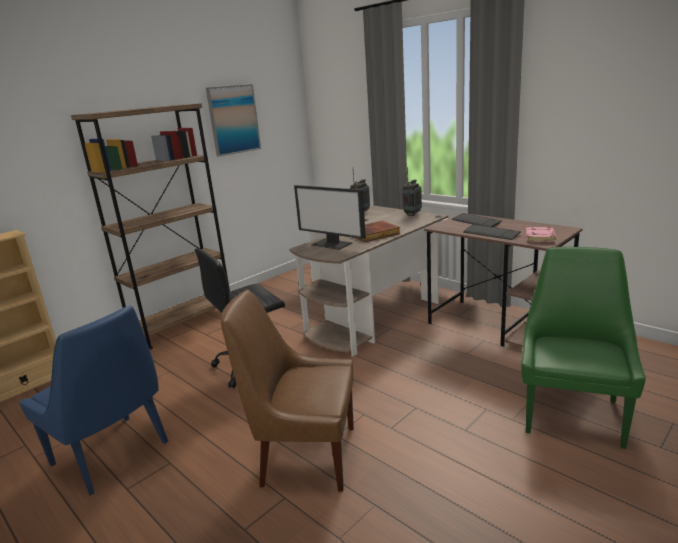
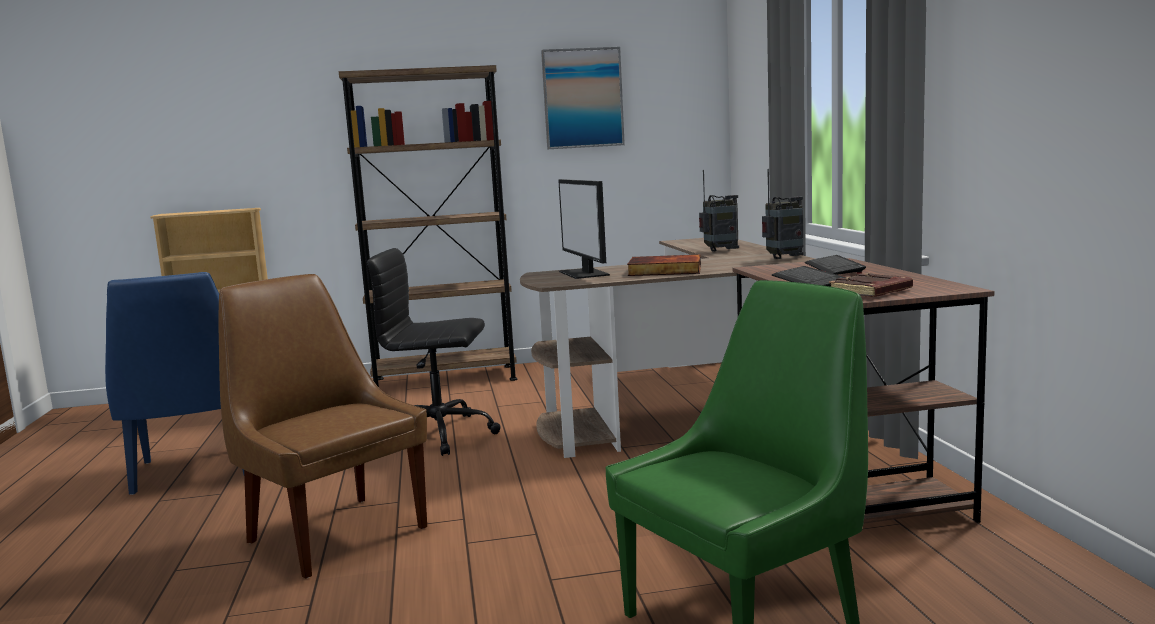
camera: 35 degrees right, 10 degrees down
pink book [525,227,556,242] -> brown book [829,273,913,297]

